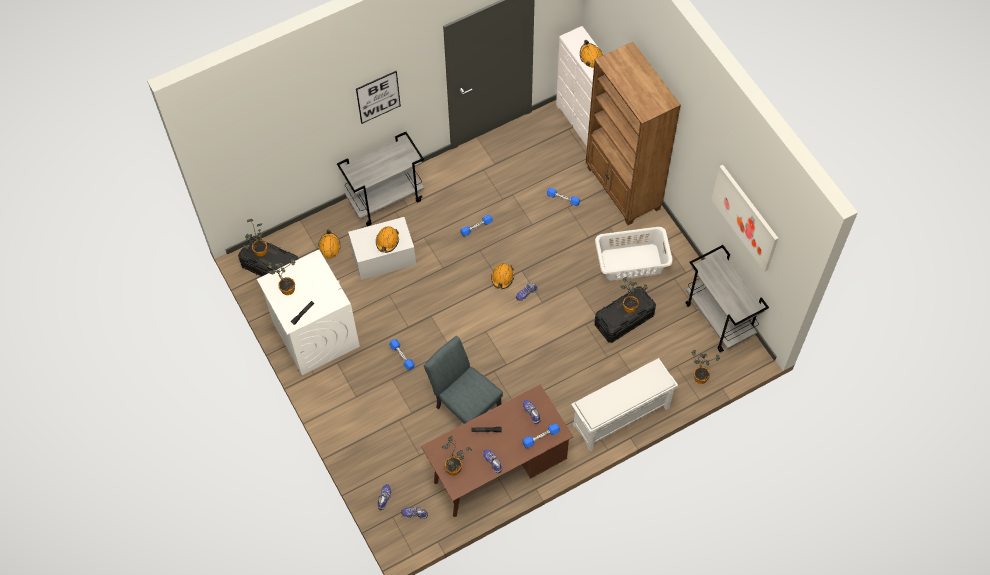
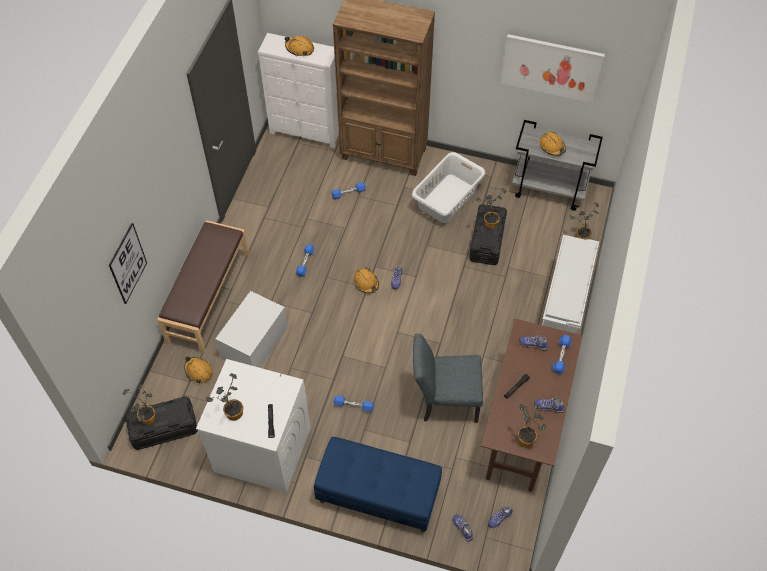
camera: 45 degrees left, 5 degrees down
grey cart [337,132,424,226] -> brown bench [157,220,249,354]
picture [356,71,401,124] -> picture moved to [109,223,147,304]
orange hard hat [376,226,399,253] -> orange hard hat moved to [539,132,566,156]
none -> blue bench [314,437,442,532]

